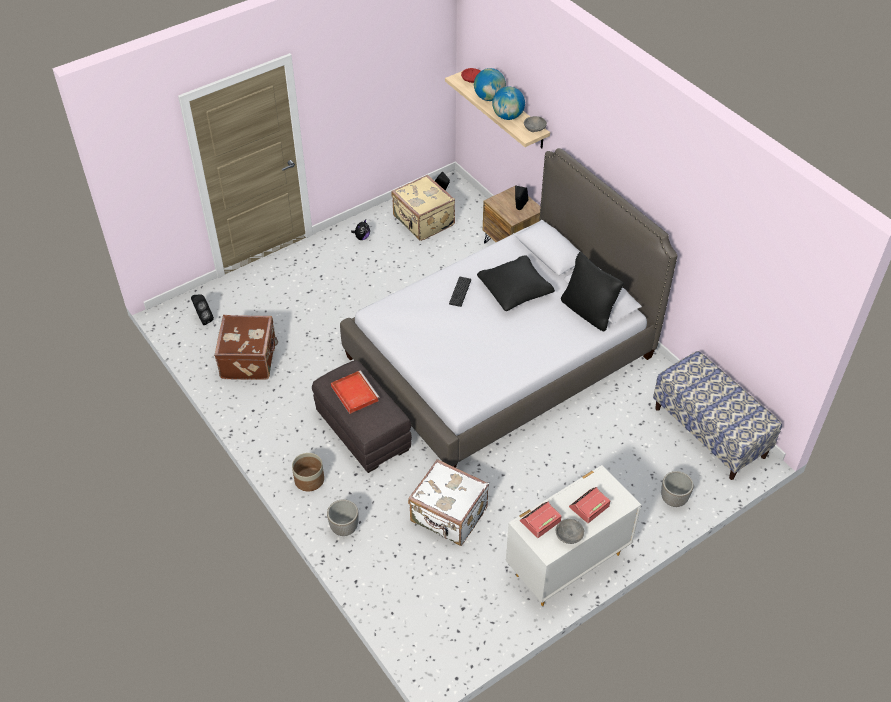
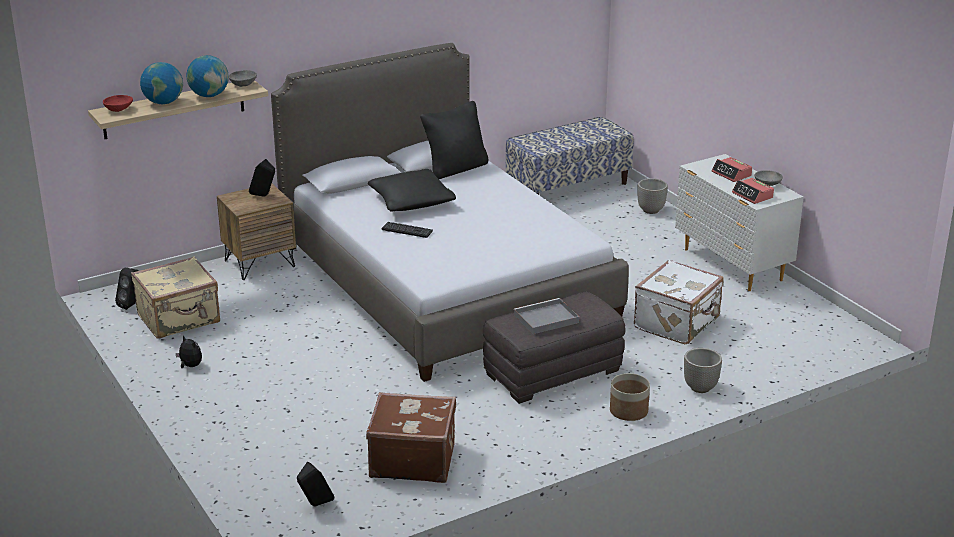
camera: 85 degrees left, 20 degrees down
red tray [331,370,380,414] -> grey tray [514,298,579,334]

